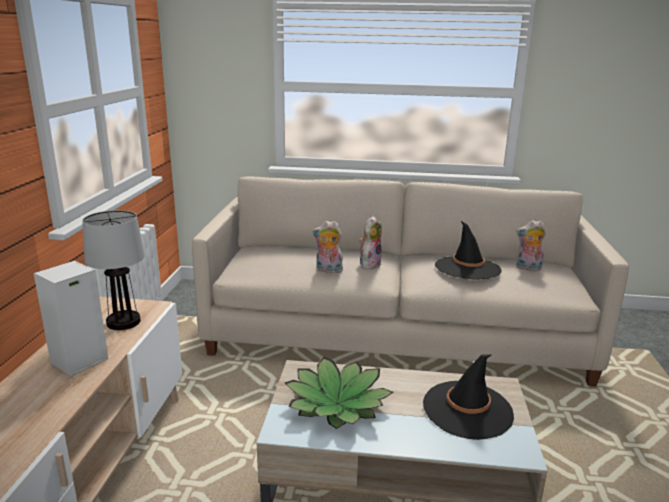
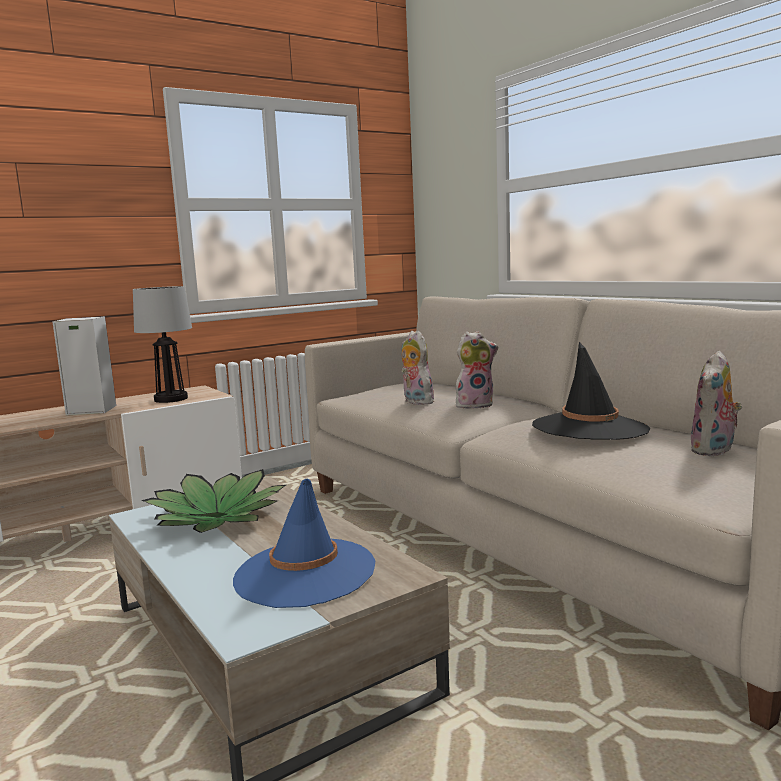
camera: 50 degrees right, 10 degrees down
black hat [423,354,514,440] -> blue hat [233,479,375,608]
plush toy [516,220,546,271] -> plush toy turned 105 degrees counterclockwise [691,351,742,456]

